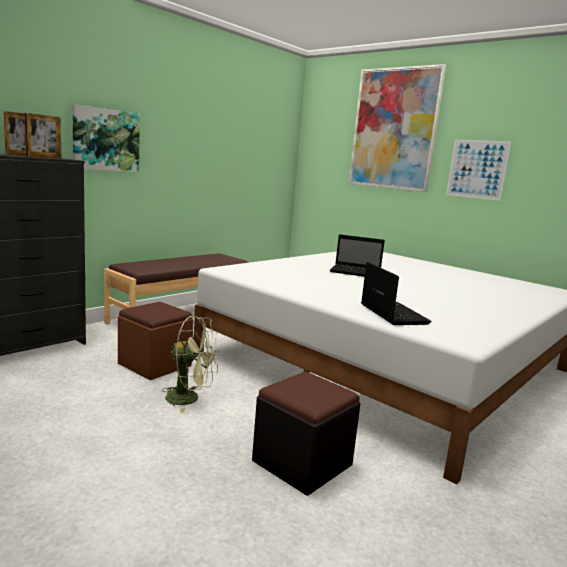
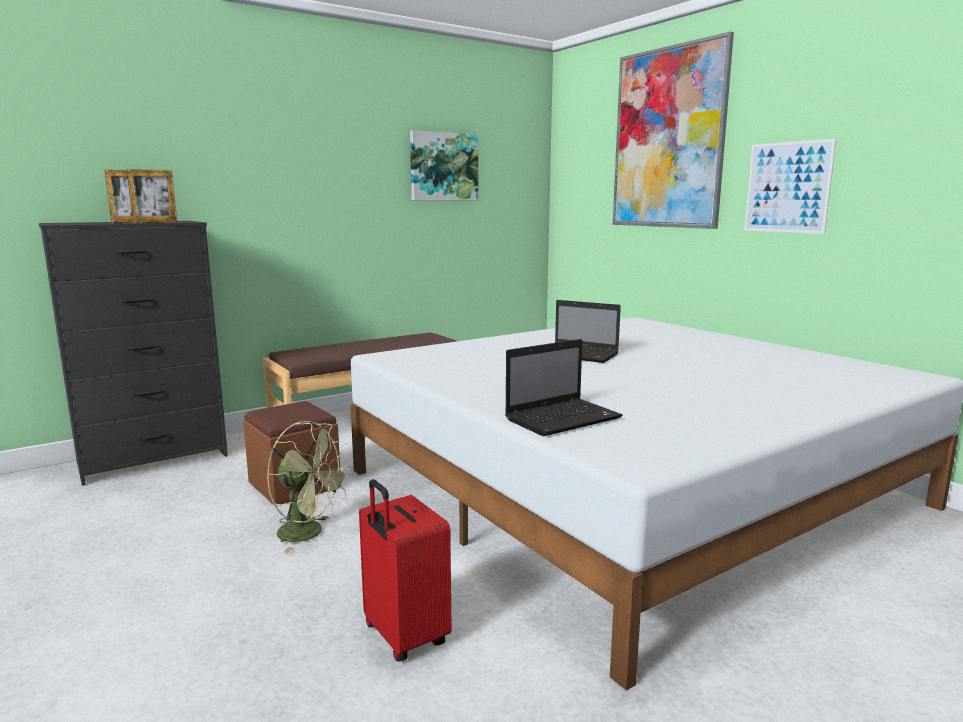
camera: 15 degrees right, 0 degrees up
picture [72,104,140,172] -> picture moved to [410,130,478,200]
black ottoman [252,372,360,496] -> red suitcase [359,479,452,662]
laptop [361,262,432,325] -> laptop turned 60 degrees clockwise [505,339,623,436]

